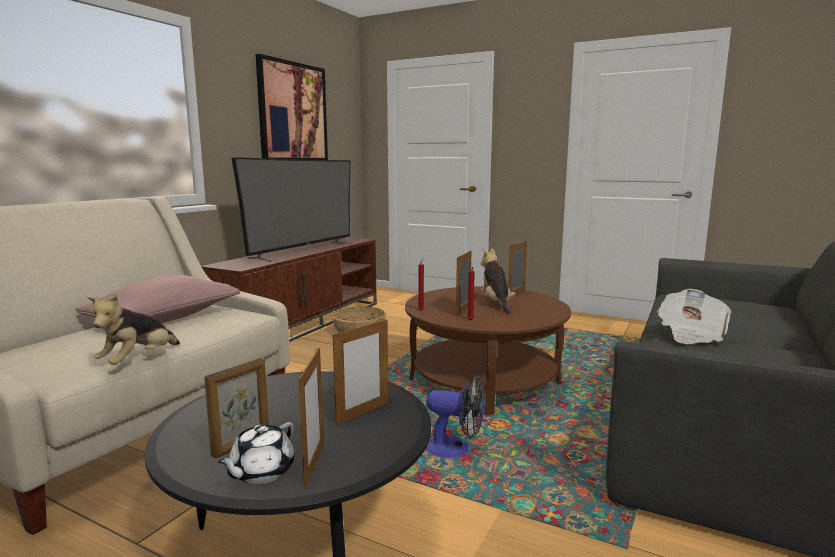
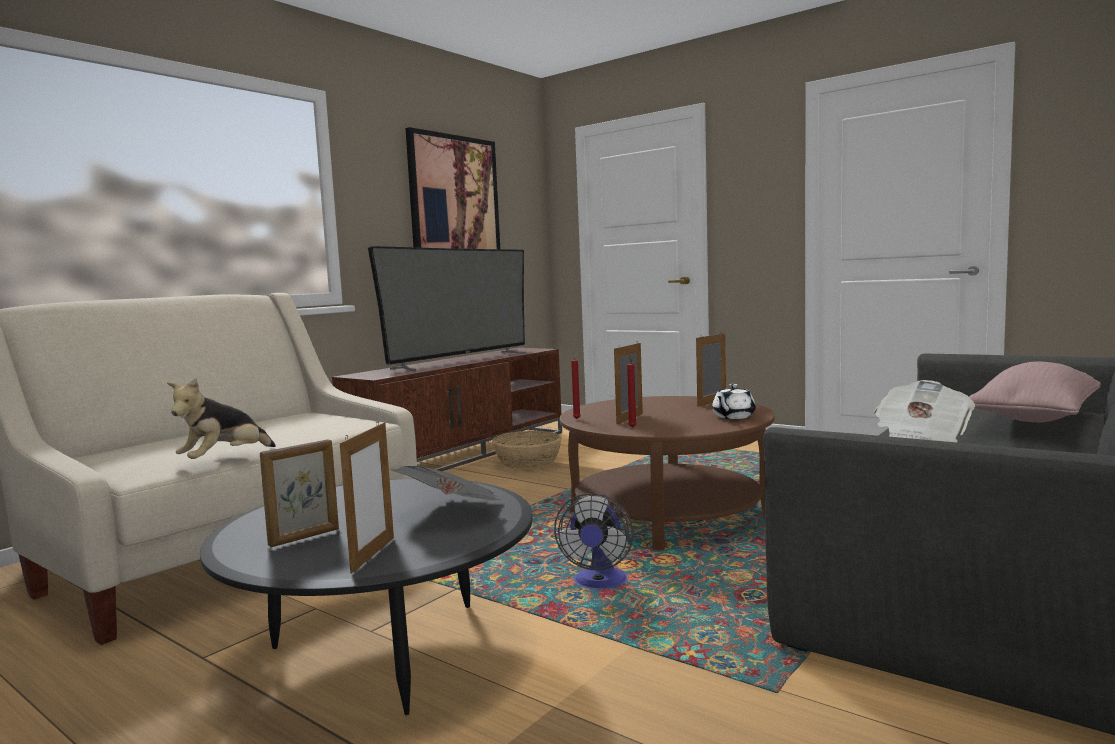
camera: 10 degrees right, 5 degrees down
pink pillow [75,275,240,323] -> pink pillow moved to [969,362,1101,422]
white teapot [217,422,295,484] -> white teapot moved to [712,384,756,419]
picture frame [333,318,389,425] -> newspaper [391,466,502,500]
fan [425,375,485,458] -> fan turned 75 degrees clockwise [554,493,634,590]
plush toy [480,248,515,314] -> none

